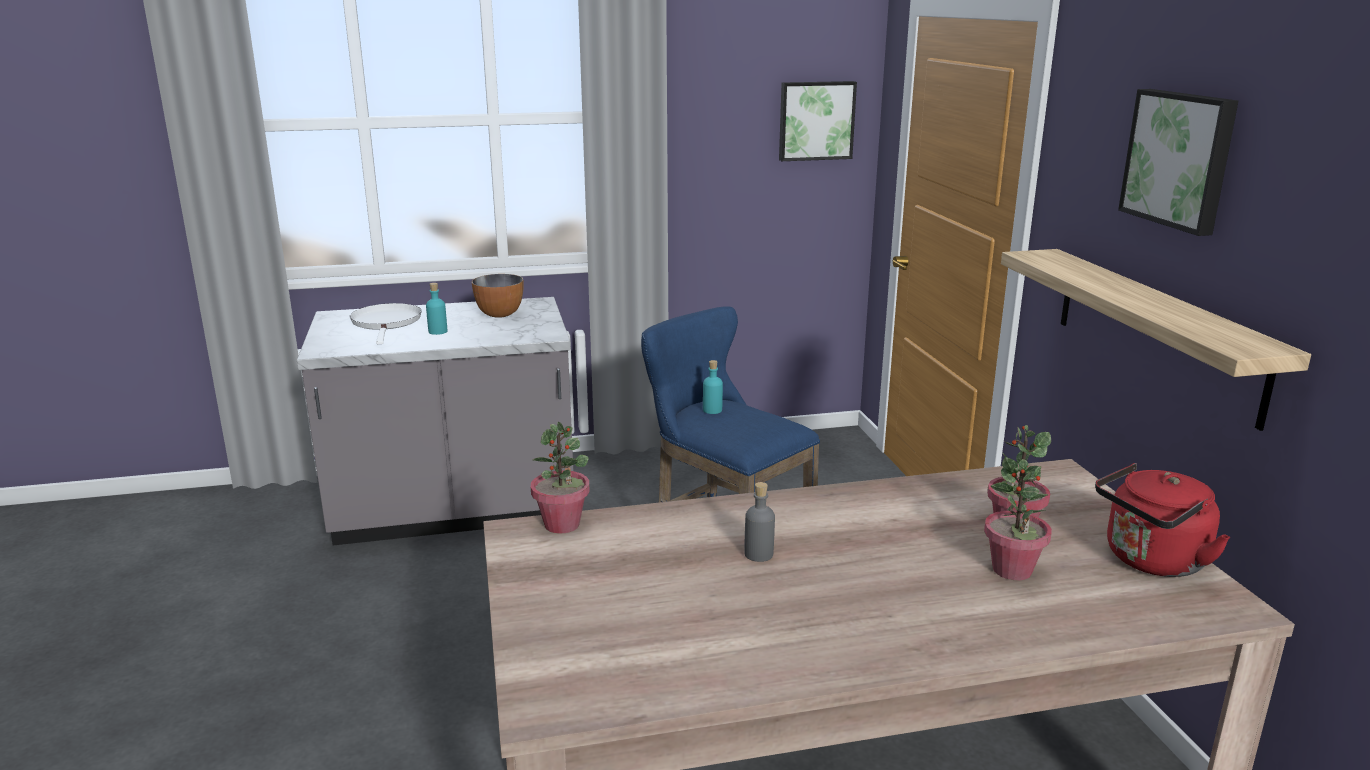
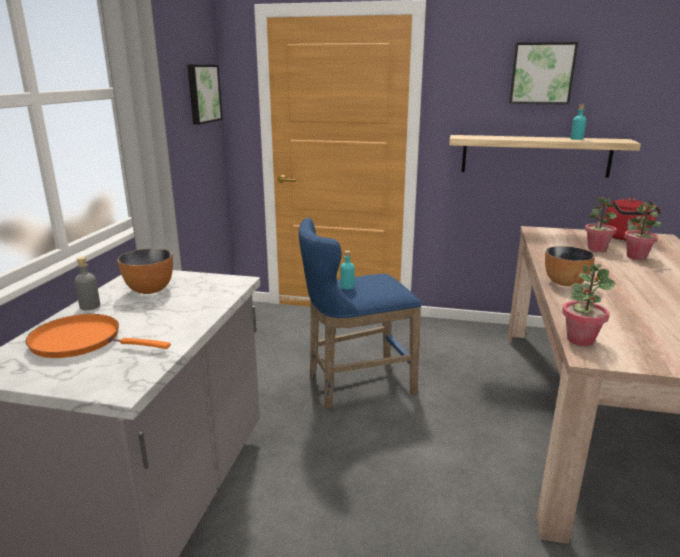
camera: 65 degrees left, 0 degrees up
white frying pan [350,303,422,344] -> orange frying pan [26,314,171,358]
turquoise bottle [426,283,447,335] -> turquoise bottle moved to [570,105,586,140]
grey bottle [744,482,775,562] -> grey bottle moved to [75,257,100,310]
none -> bowl [545,246,595,286]

